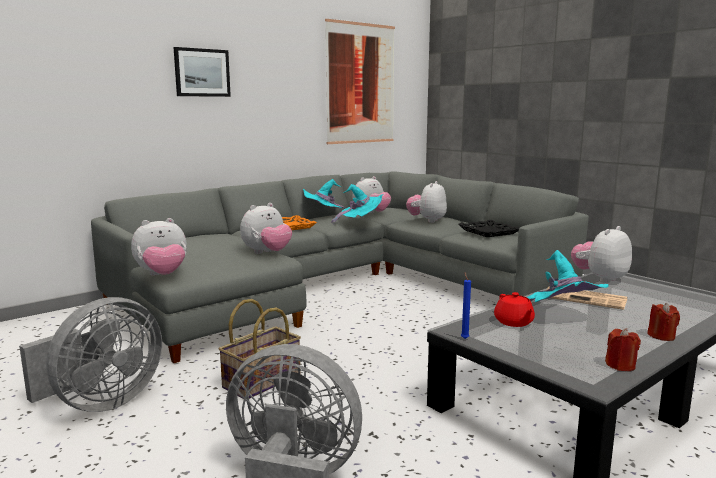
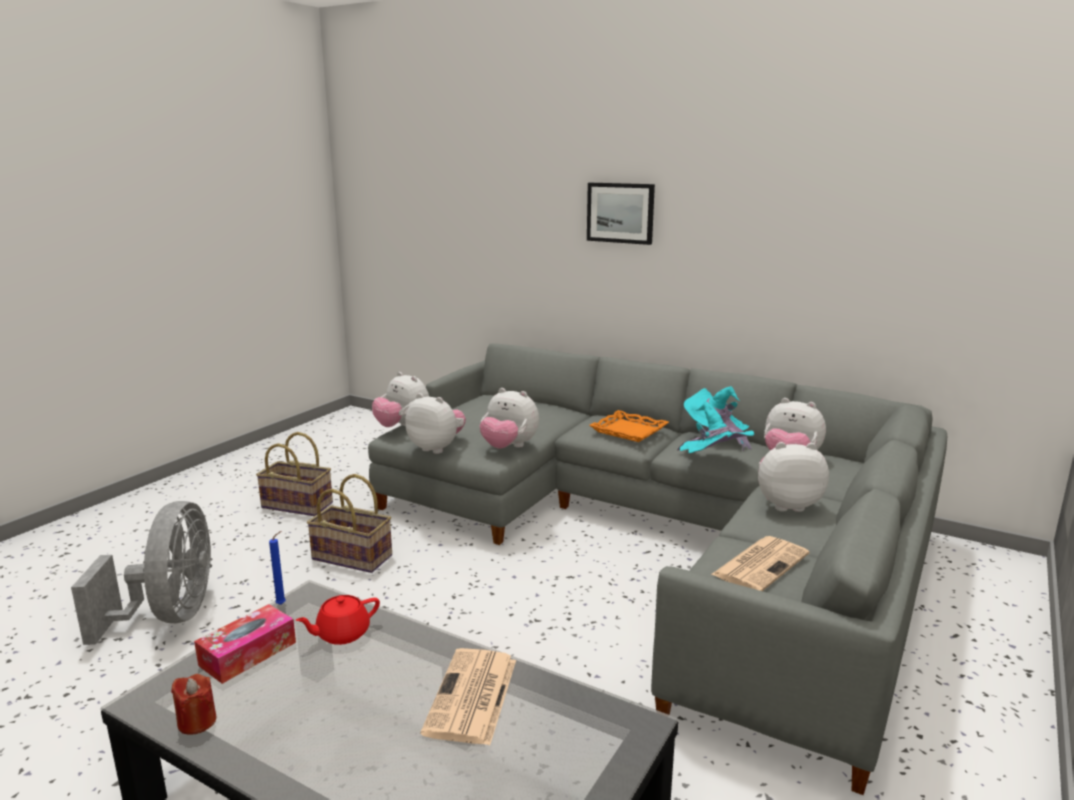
camera: 70 degrees right, 5 degrees up
grey fan [19,297,162,412] -> basket [256,432,333,516]
picture [325,19,395,144] -> none
black tray [458,220,520,237] -> newspaper [711,536,809,591]
turquoise hat [527,250,609,302] -> none
plush toy [571,226,632,283] -> plush toy moved to [405,393,466,454]
red candle [647,303,680,341] -> none
none -> tissue box [194,604,296,684]

